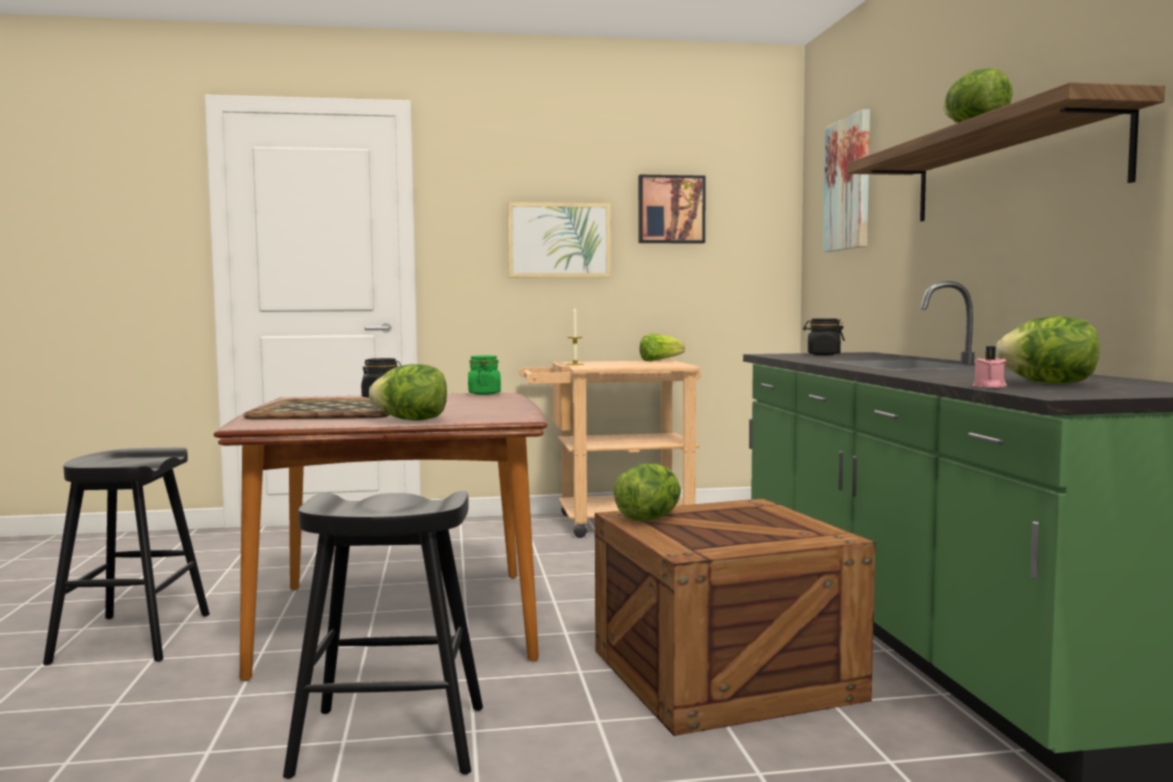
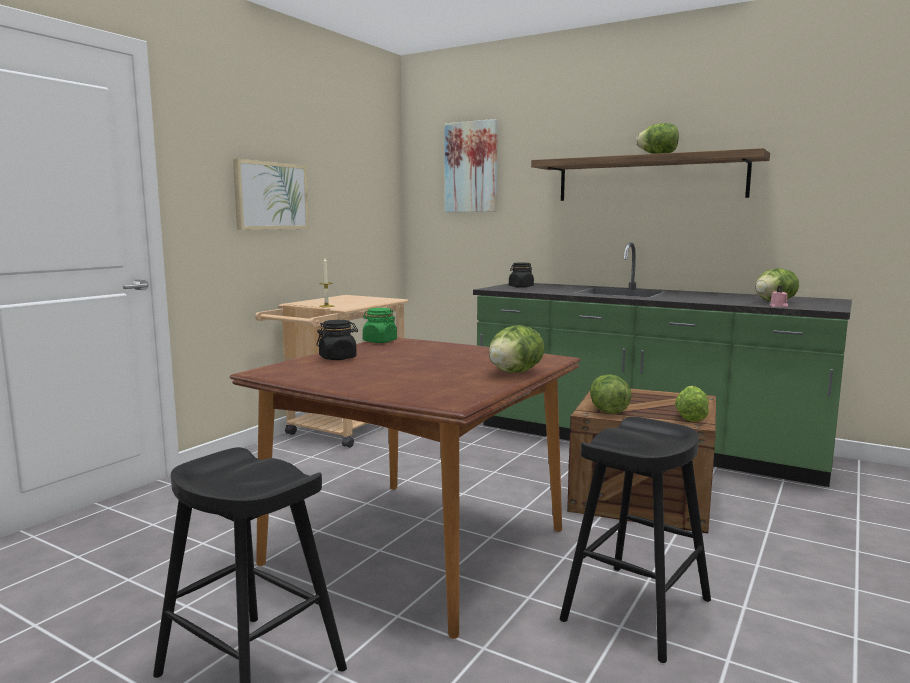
camera: 50 degrees left, 5 degrees up
tray [243,398,389,419] -> none
picture [638,175,706,243] -> none
lettuce [640,333,685,362] -> lettuce moved to [675,386,709,422]

